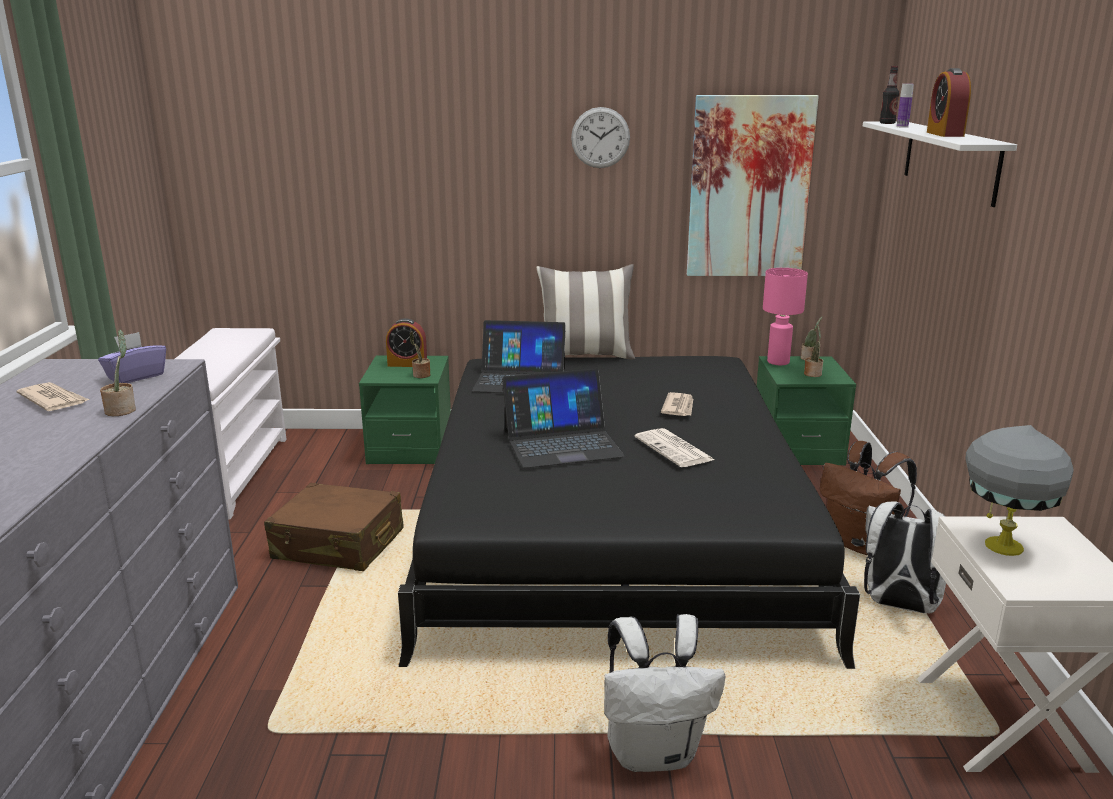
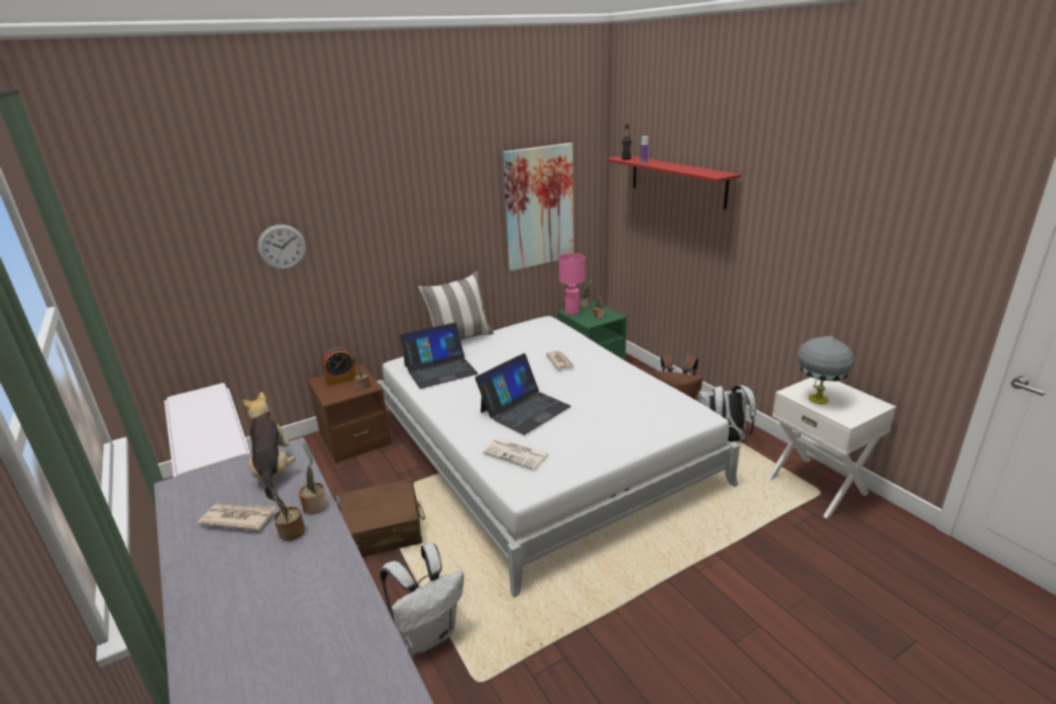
camera: 30 degrees left, 5 degrees up
purple tissue box [98,332,166,383] -> plush toy [242,392,296,502]
green nightstand [359,356,451,464] -> brown nightstand [307,364,392,463]
black bed [398,356,860,669] -> white bed [377,316,740,598]
wall clock [571,107,630,168] -> wall clock moved to [257,224,306,270]
white backpack [604,614,726,772] -> white backpack moved to [380,543,464,654]
newspaper [634,428,714,467] -> newspaper moved to [482,438,549,470]
white shelf [863,122,1017,207] -> red shelf [606,156,741,209]
alarm clock [927,68,971,137] -> none
none -> potted plant [264,485,305,541]

